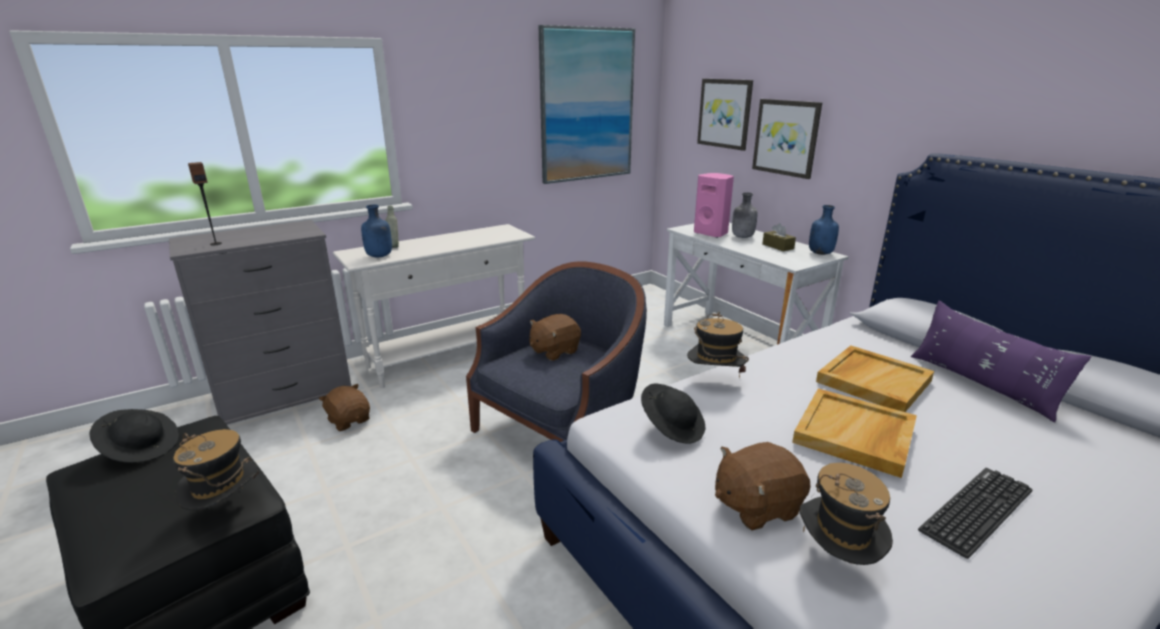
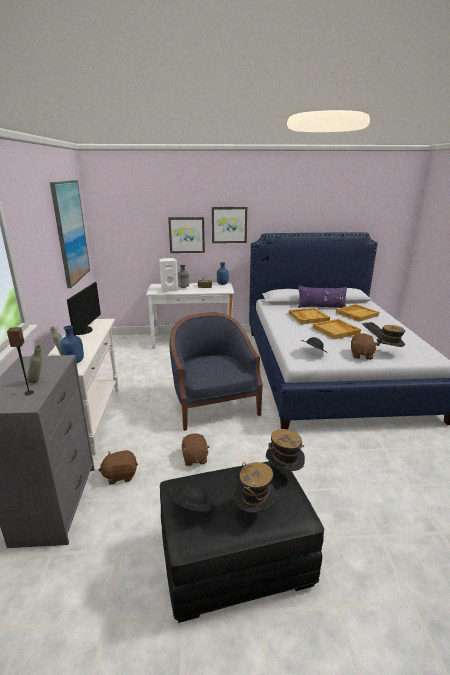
camera: 60 degrees left, 0 degrees up
brown plush toy [529,314,581,361] -> brown plush toy moved to [181,433,209,466]
hat [687,311,749,378] -> hat moved to [233,462,278,513]
pink speaker [694,173,734,238] -> white speaker [159,258,178,292]
picture [697,79,753,151] -> picture moved to [212,207,247,243]
none -> grey bottle [27,345,43,383]
none -> monitor [67,282,101,336]
none -> beige tray [336,304,379,322]

